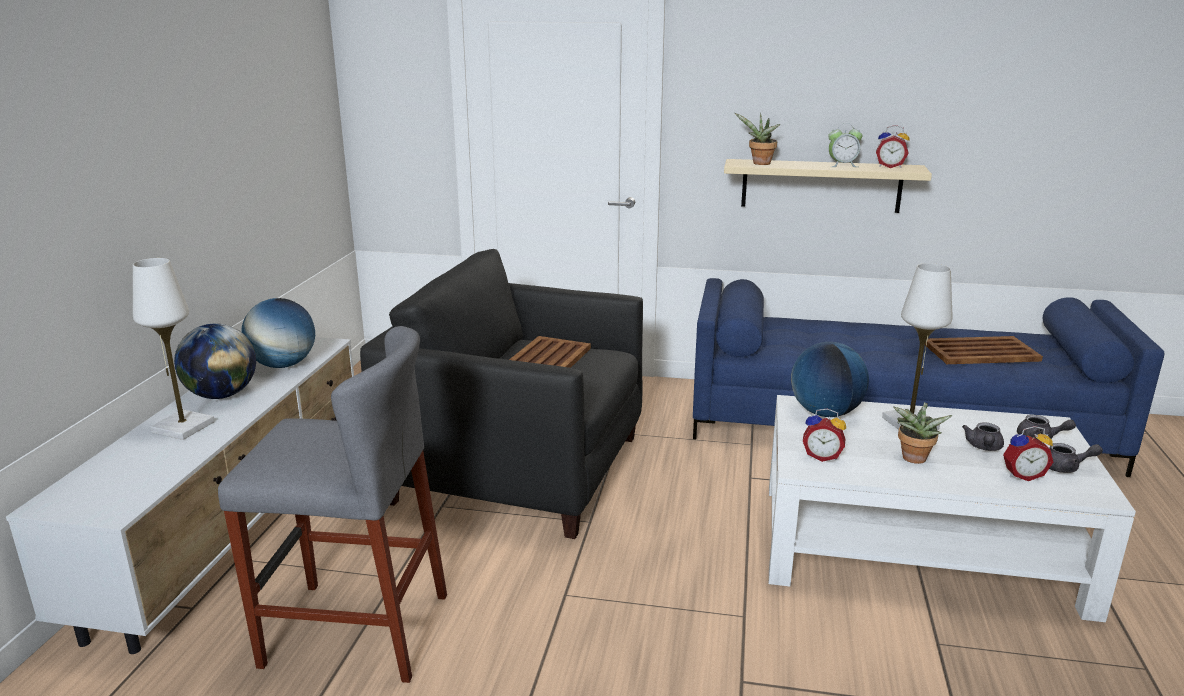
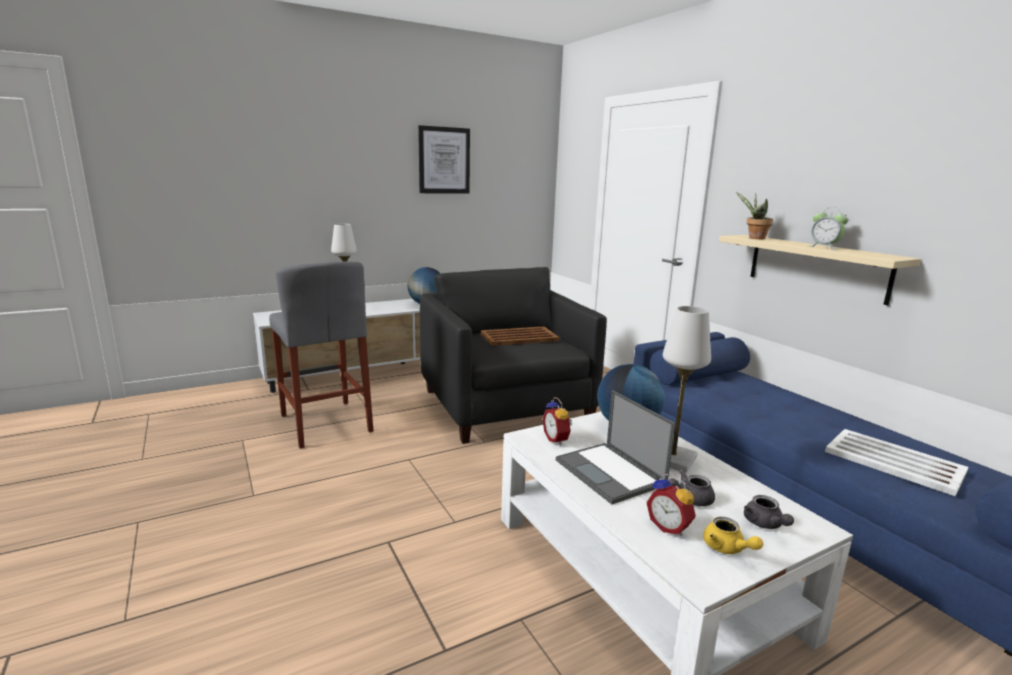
camera: 50 degrees right, 5 degrees down
globe [174,323,256,399] -> none
alarm clock [876,125,909,168] -> none
potted plant [893,402,953,464] -> laptop [556,390,675,505]
brown tray [925,336,1043,364] -> white tray [825,429,968,496]
grey teapot [1049,443,1103,473] -> yellow teapot [703,517,763,554]
none -> picture [418,125,470,194]

